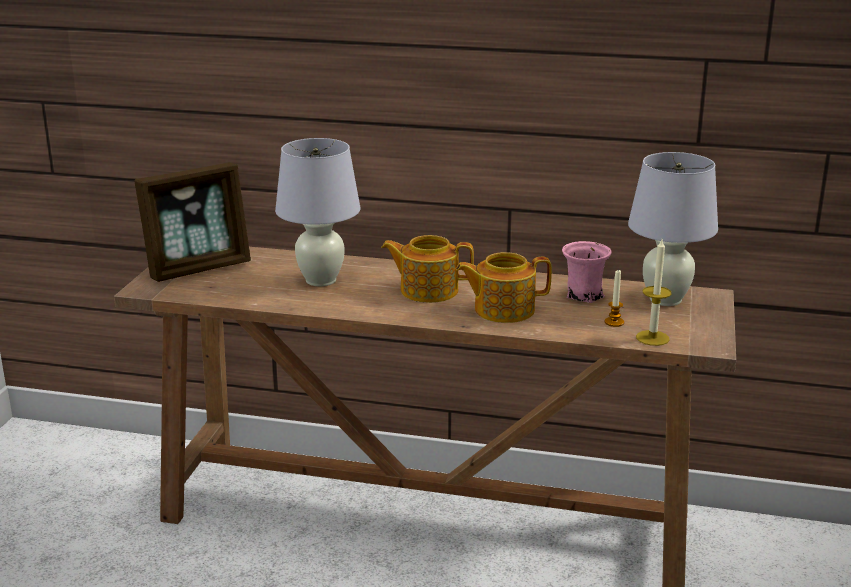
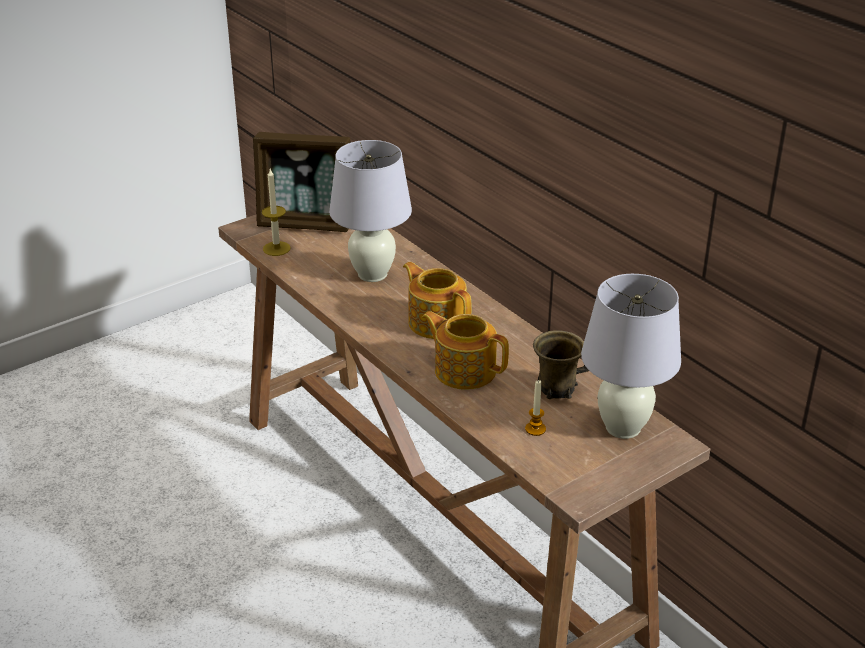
camera: 40 degrees right, 10 degrees up
pink mug [562,241,612,303] -> brown mug [533,330,589,399]
candle [636,239,672,346] -> candle moved to [262,169,291,256]

